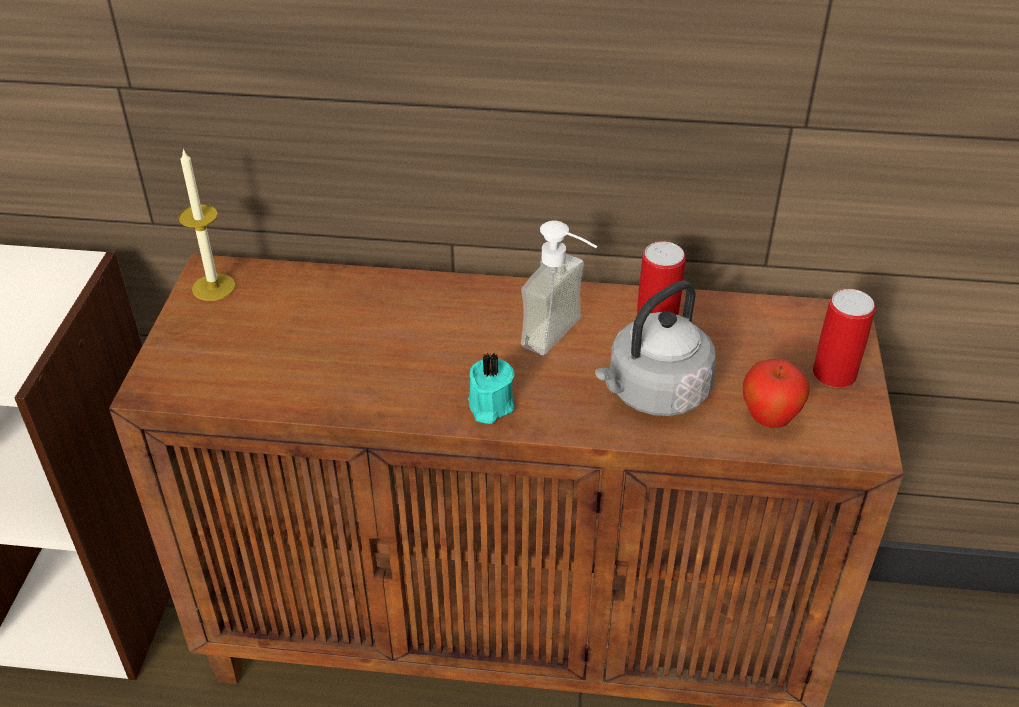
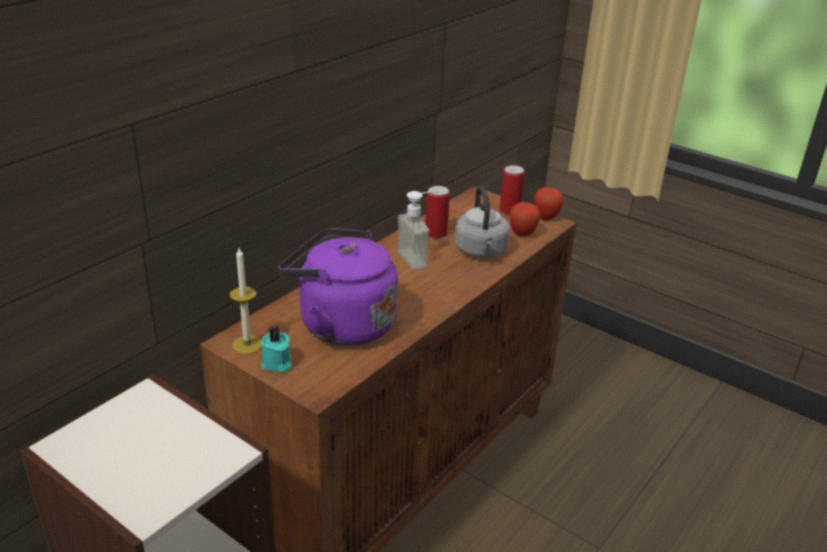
camera: 60 degrees left, 10 degrees down
turquoise candle [468,353,515,424] -> turquoise candle moved to [261,327,292,373]
none -> purple kettle [279,228,398,346]
none -> apple [534,187,564,221]

